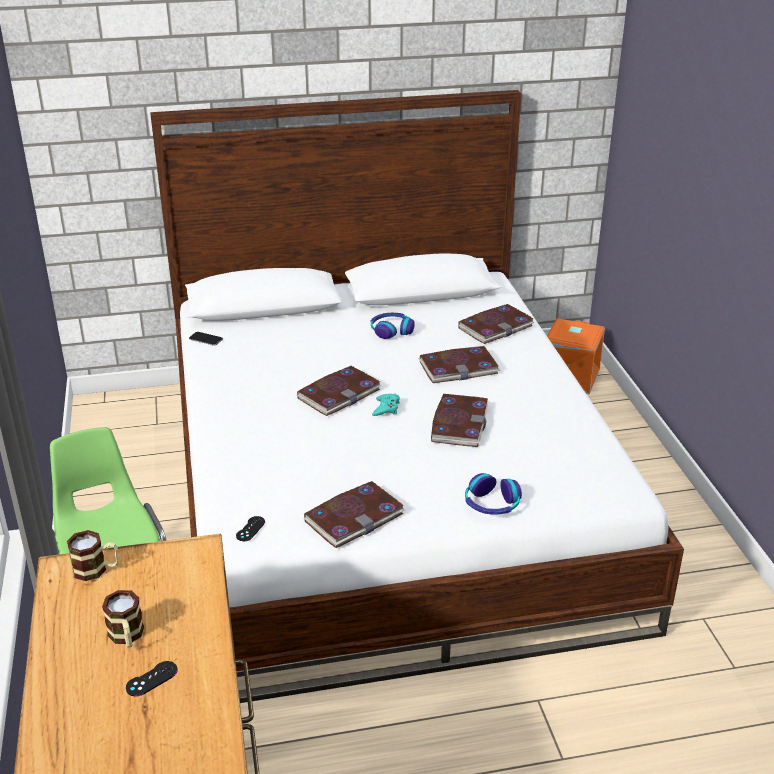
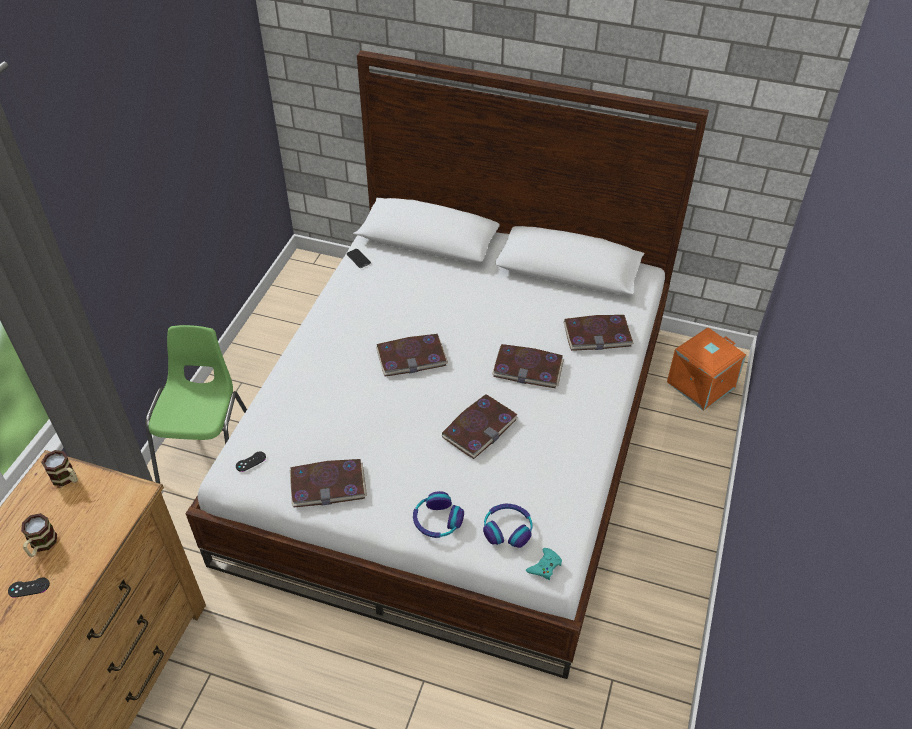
camera: 30 degrees right, 15 degrees up
headphones [371,313,415,339] -> headphones moved to [483,504,533,548]
turquoise game controller [372,393,400,416] -> turquoise game controller moved to [526,548,562,580]

